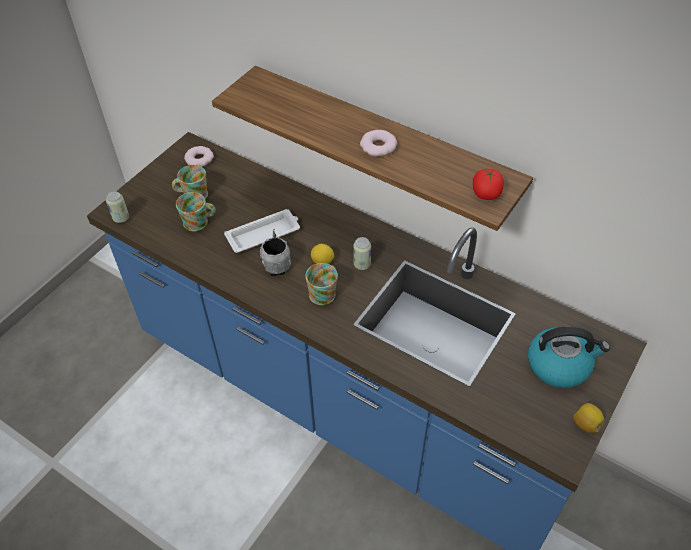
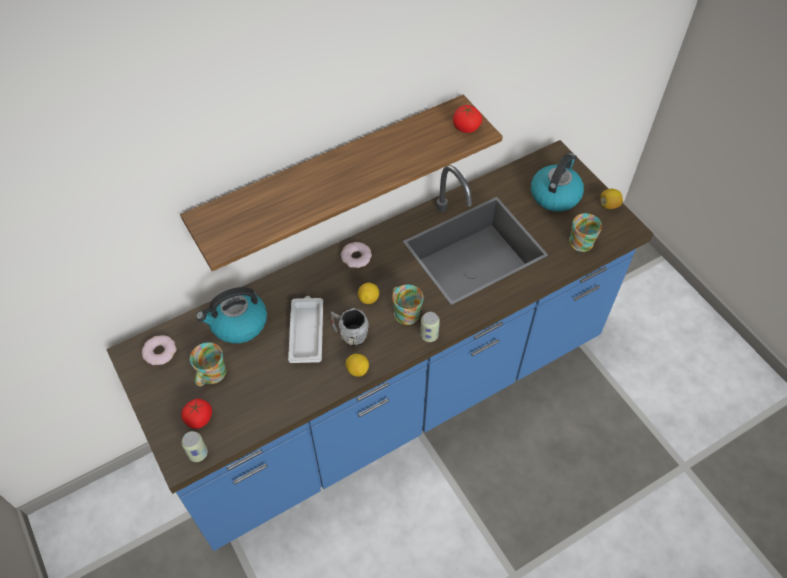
camera: 65 degrees left, 5 degrees up
mug [176,192,216,232] -> mug moved to [569,213,602,252]
can [354,237,371,270] -> can moved to [420,312,440,342]
donut [360,130,397,157] -> donut moved to [340,242,372,268]
none -> tomato [181,399,212,429]
none -> kettle [196,287,267,344]
none -> lemon [346,354,369,377]

